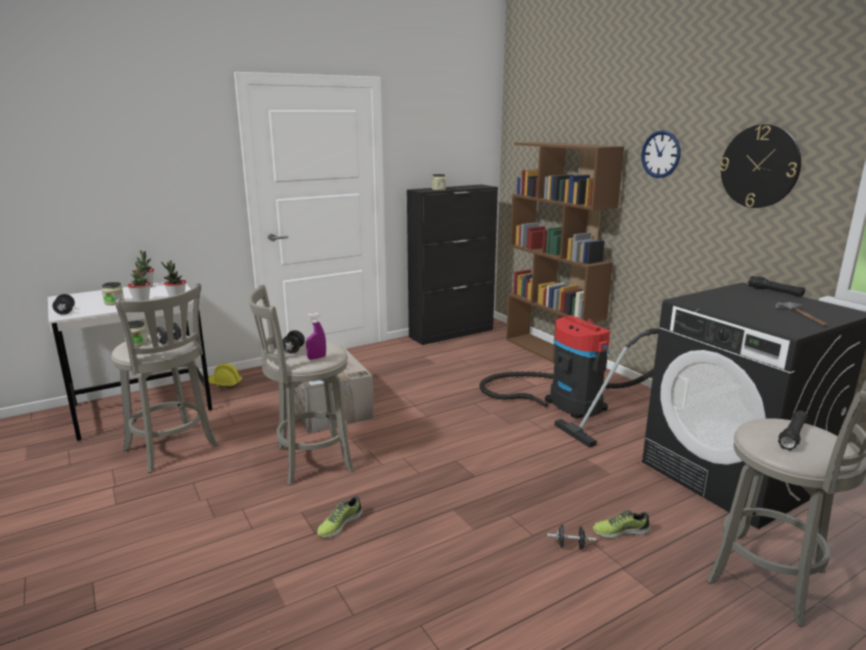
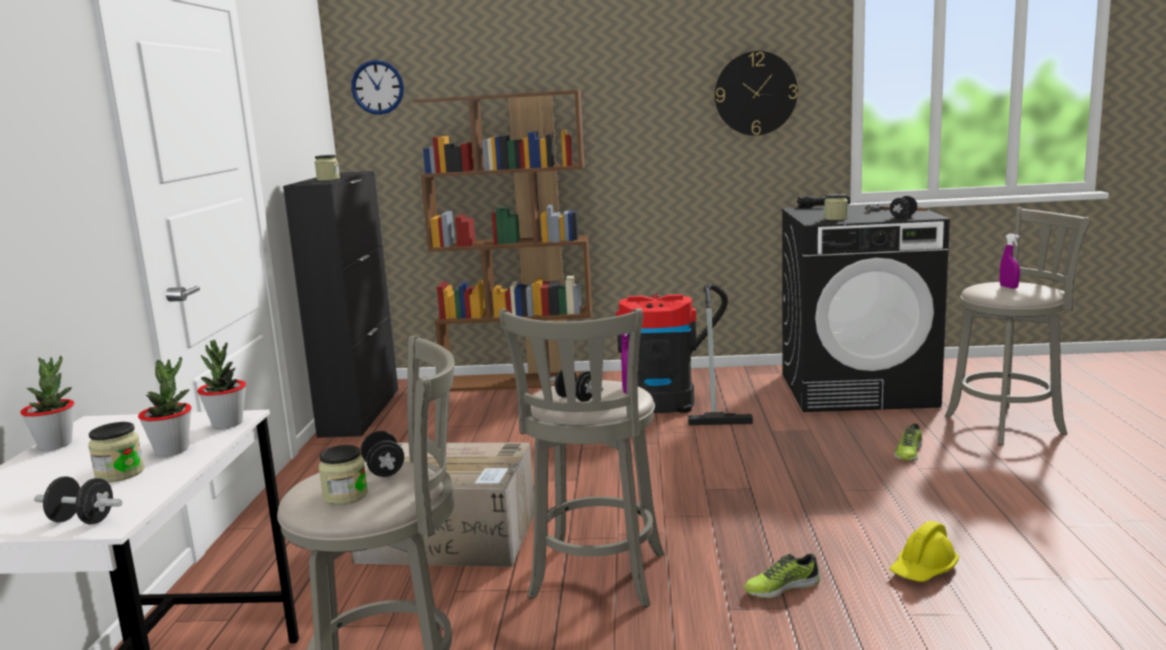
camera: 55 degrees left, 5 degrees down
yellow hard hat [208,363,242,388] -> yellow hard hat moved to [889,521,959,582]
shoe [317,496,363,538] -> shoe turned 90 degrees clockwise [744,553,820,598]
black dumbbell [547,525,596,550] -> black dumbbell moved to [890,196,917,218]
wall clock [641,130,680,178] -> wall clock moved to [351,60,404,115]
black flashlight [778,410,808,451] -> purple spray bottle [1000,234,1020,289]
none -> jar [824,194,848,220]

